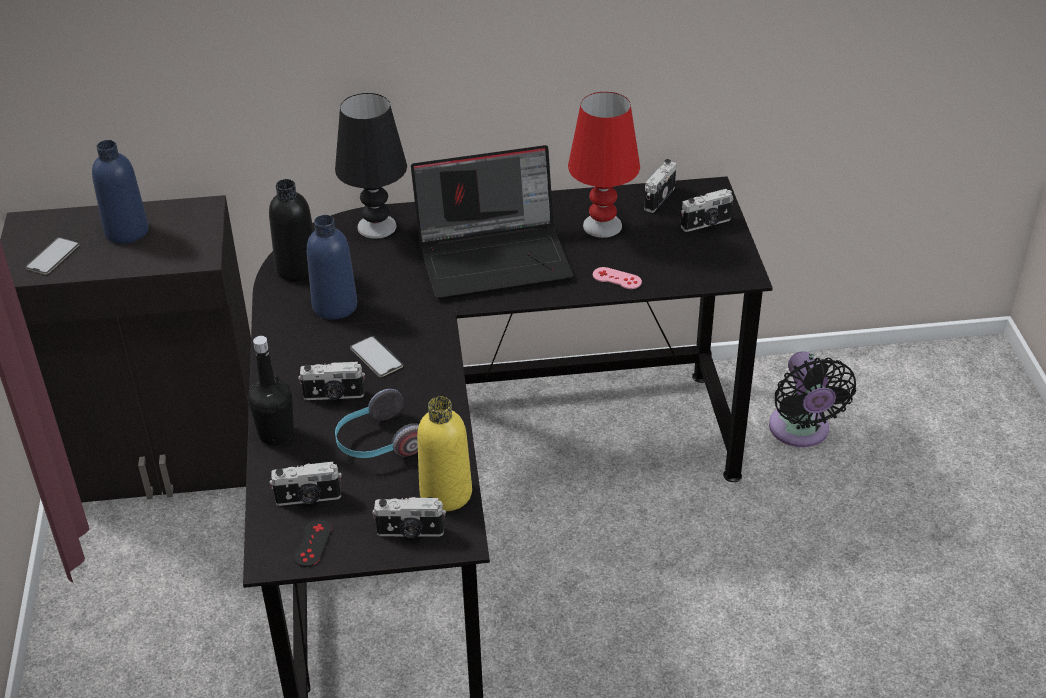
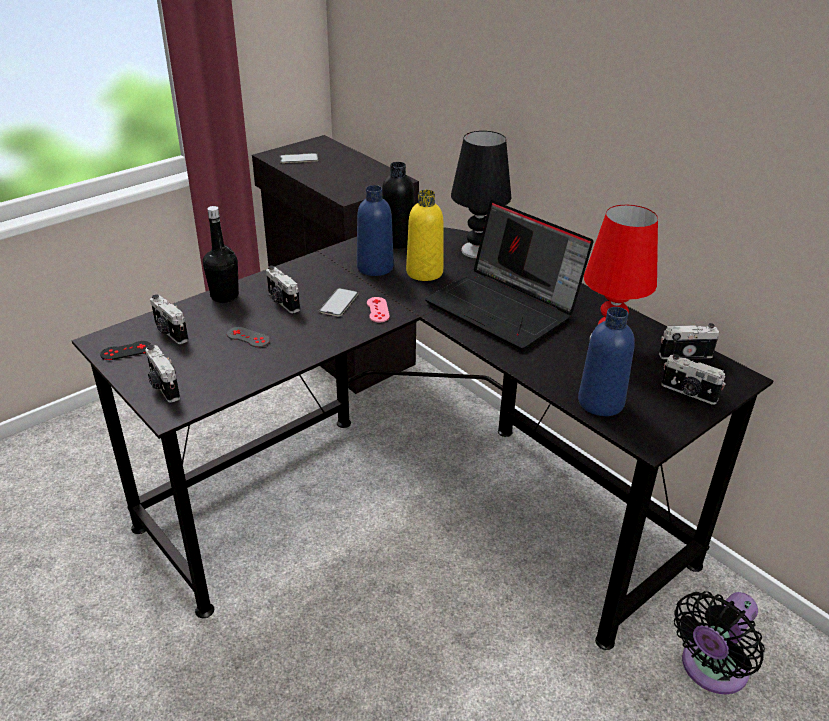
camera: 55 degrees right, 5 degrees down
blue bottle [92,140,149,244] -> blue bottle moved to [578,307,635,416]
headphones [335,389,419,458] -> grey game controller [227,327,270,348]
yellow bottle [417,396,472,511] -> yellow bottle moved to [406,190,443,281]
pink game controller [593,267,642,289] -> pink game controller moved to [367,297,390,322]

